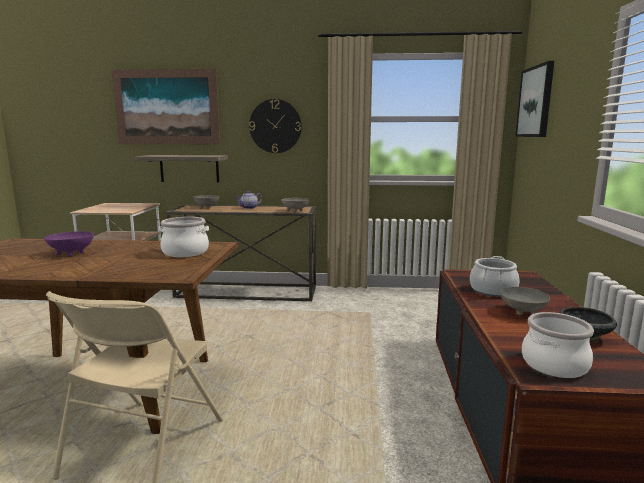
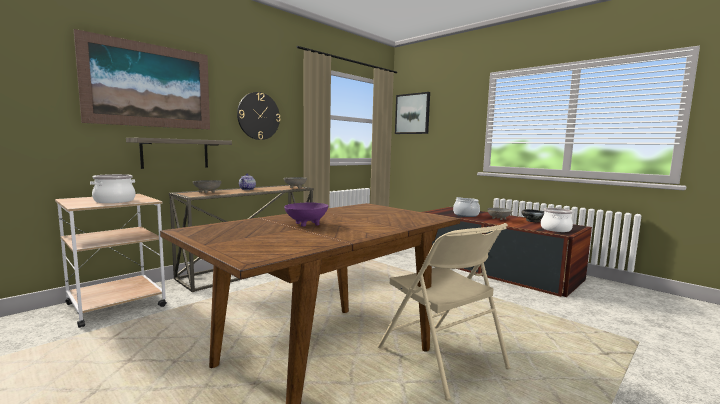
camera: 50 degrees left, 5 degrees down
cooking pot [159,217,209,257] -> cooking pot moved to [90,174,135,203]

